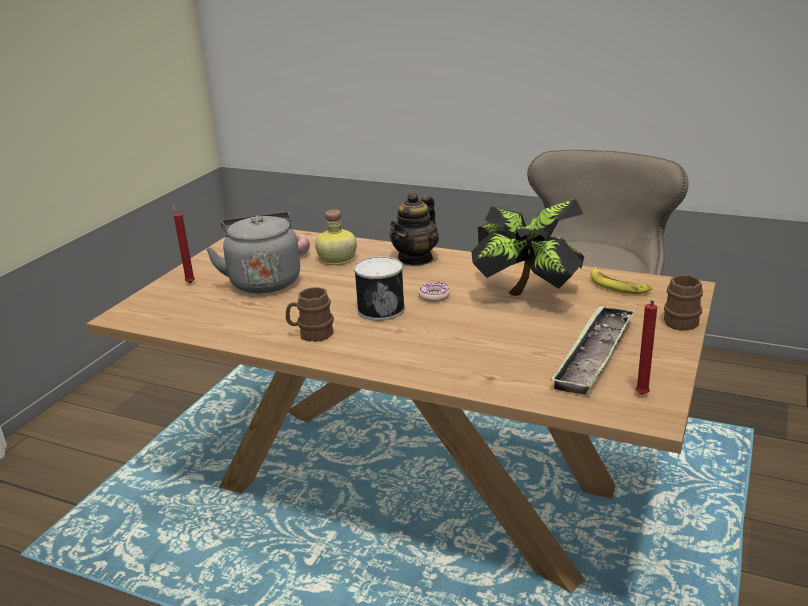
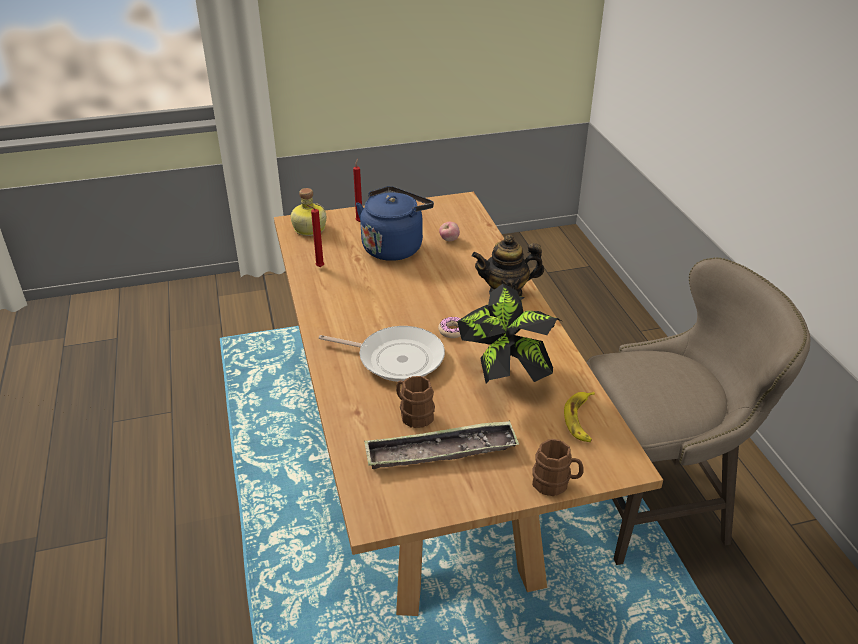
camera: 50 degrees right, 10 degrees up
grey kettle [206,212,300,293] -> blue kettle [356,186,434,261]
brown mug [286,287,334,342] -> brown mug moved to [396,376,435,428]
bottle [315,210,357,265] -> bottle moved to [291,188,326,236]
can [354,256,405,321] -> none
red candle [635,300,657,395] -> red candle moved to [307,205,324,267]
none -> frying pan [319,326,445,382]

